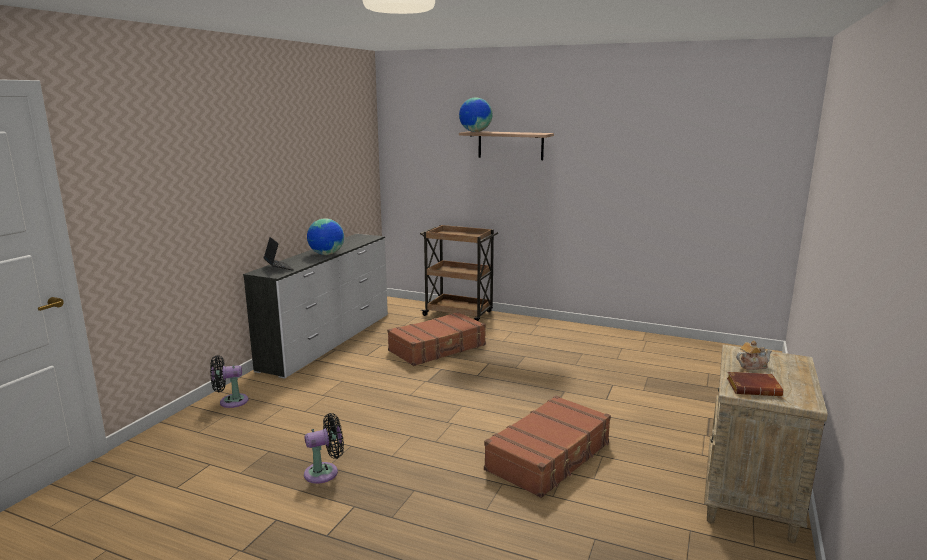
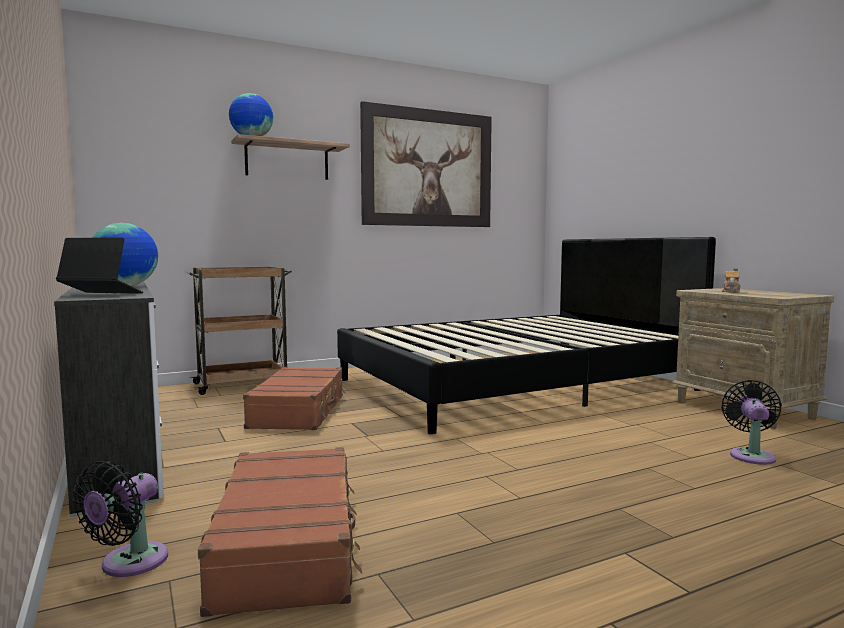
camera: 50 degrees left, 10 degrees down
black fan [304,413,344,484] -> black fan moved to [721,380,782,465]
brown suitcase [484,395,611,498] -> brown suitcase moved to [198,447,362,617]
brown book [727,372,783,396] -> none
none -> black bed [337,237,716,434]
none -> picture [360,101,492,227]

